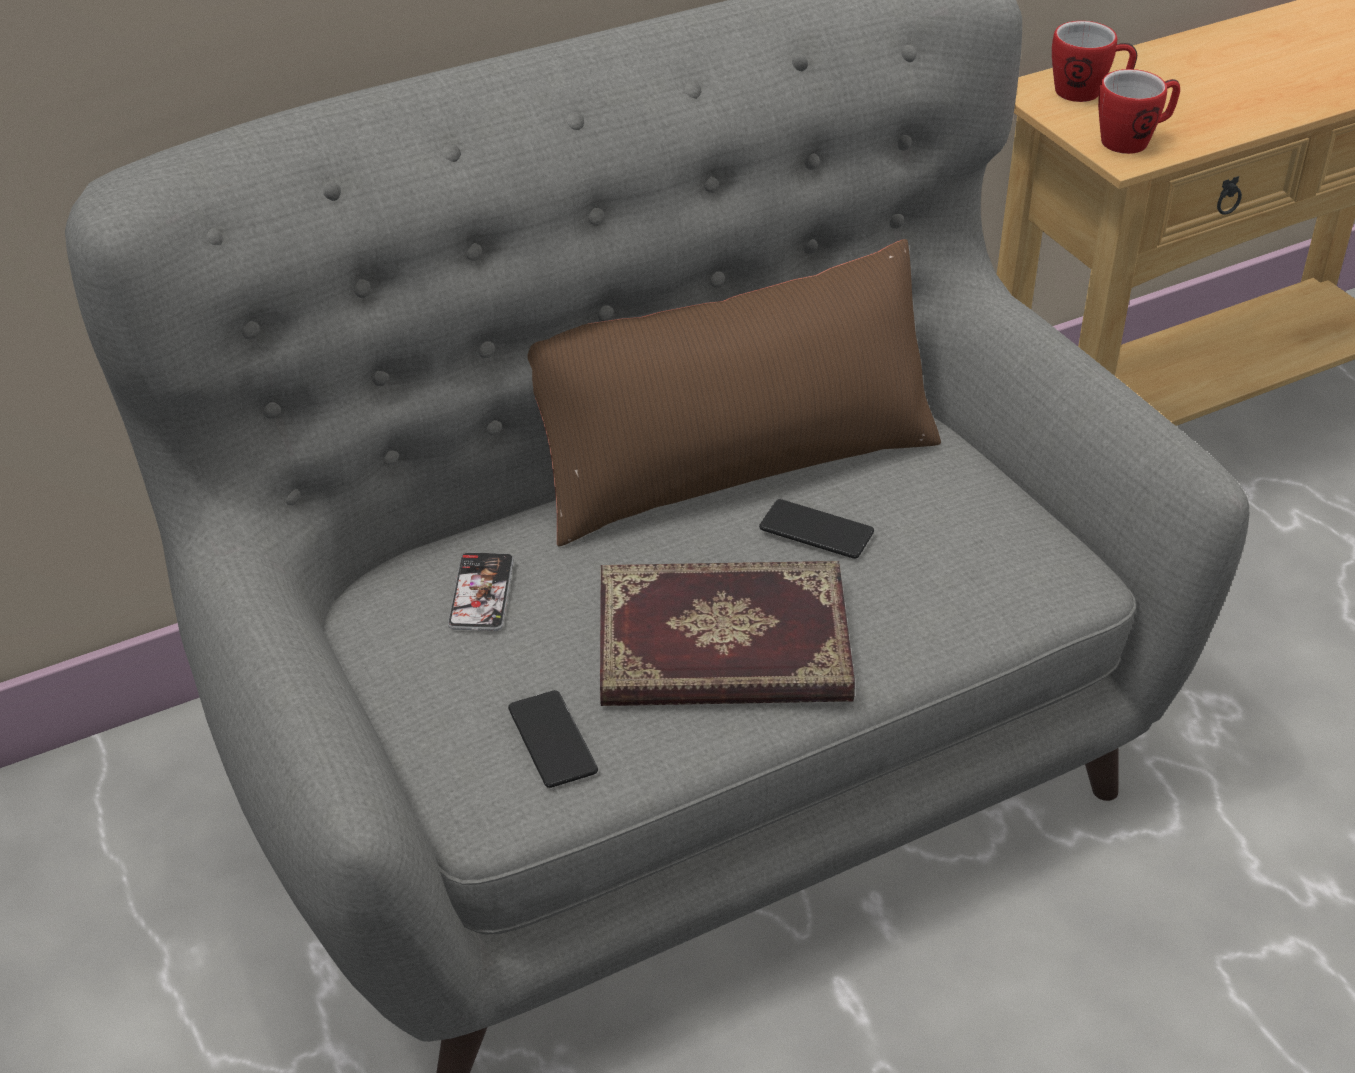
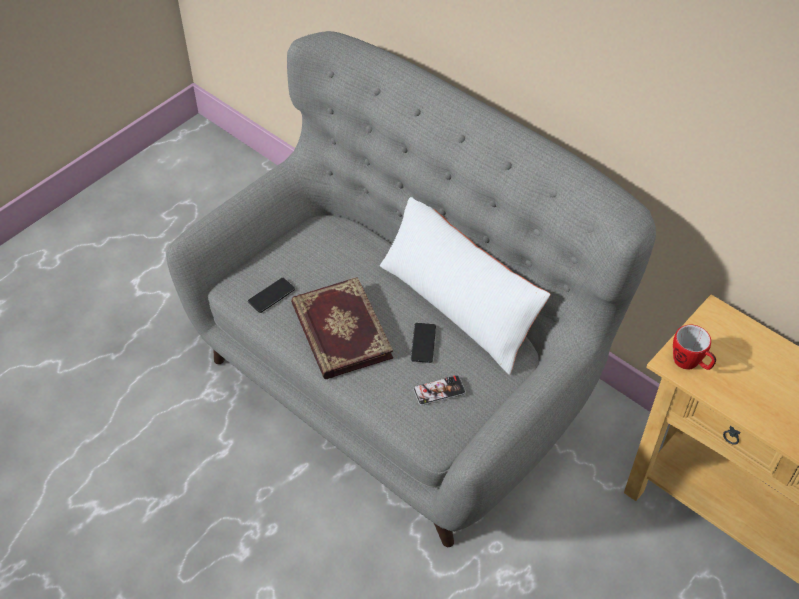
camera: 70 degrees right, 10 degrees up
phone [448,553,514,631] -> phone moved to [413,375,466,406]
brown pillow [527,239,941,547] -> white pillow [380,197,551,375]
mug [1052,21,1137,102] -> none

